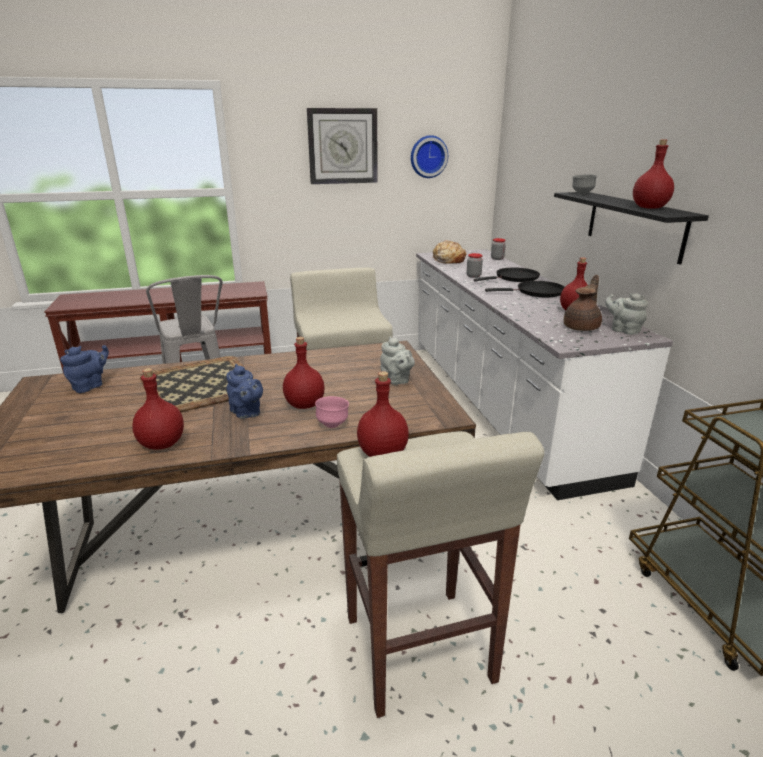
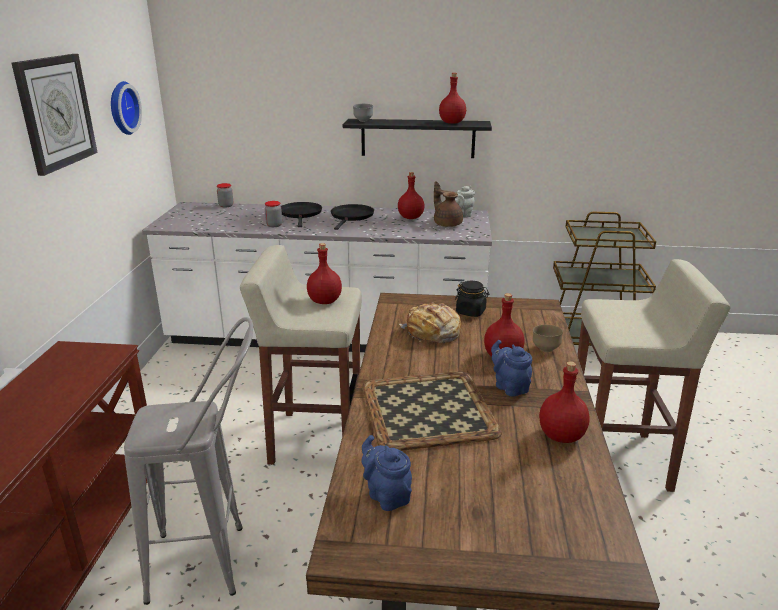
camera: 70 degrees left, 0 degrees up
blue teapot [226,364,263,419] -> blue teapot turned 105 degrees counterclockwise [491,340,532,396]
pink bowl [315,396,349,428] -> brown bowl [533,325,563,352]
red bottle [357,371,409,457] -> red bottle moved to [307,243,342,304]
grey teapot [380,336,415,385] -> black jar [455,281,489,317]
bread [431,240,467,264] -> bread moved to [399,302,461,343]

